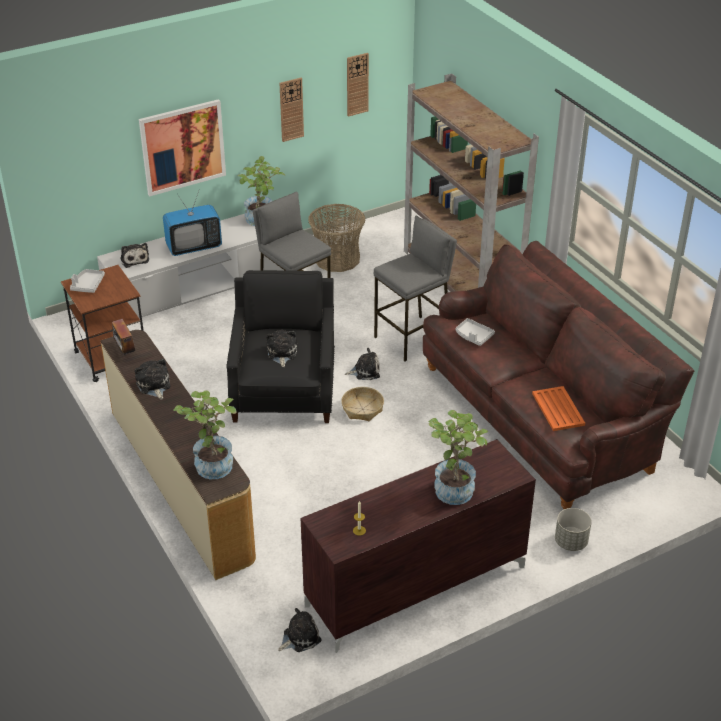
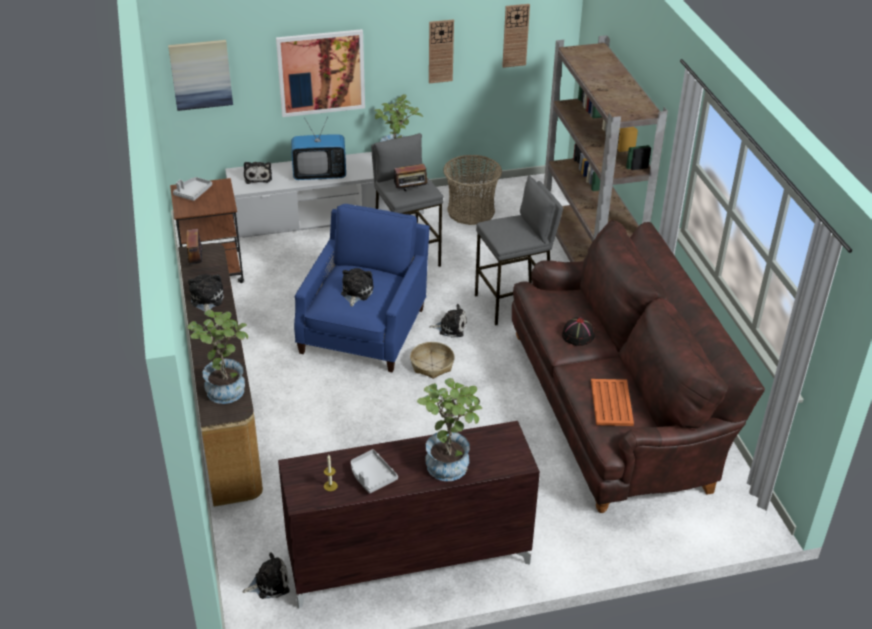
camera: 15 degrees right, 0 degrees up
black armchair [226,270,335,423] -> blue armchair [294,204,430,373]
grey tray [456,318,495,346] -> grey tray moved to [351,449,398,493]
grey planter [555,508,592,551] -> none
none -> picture [168,40,233,111]
none -> radio [394,164,429,191]
none -> black hat [562,317,595,346]

